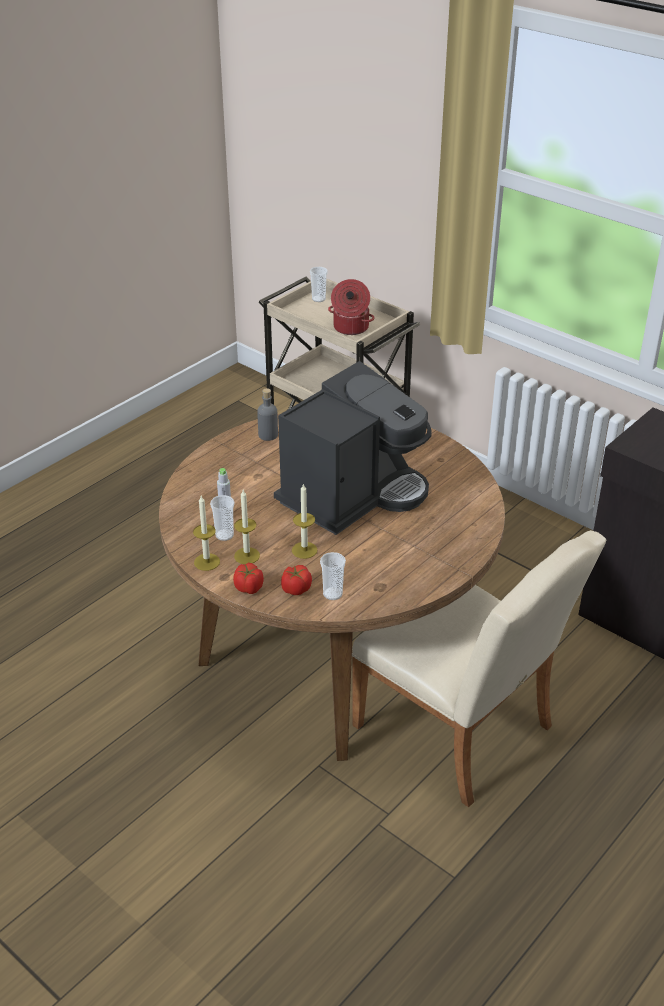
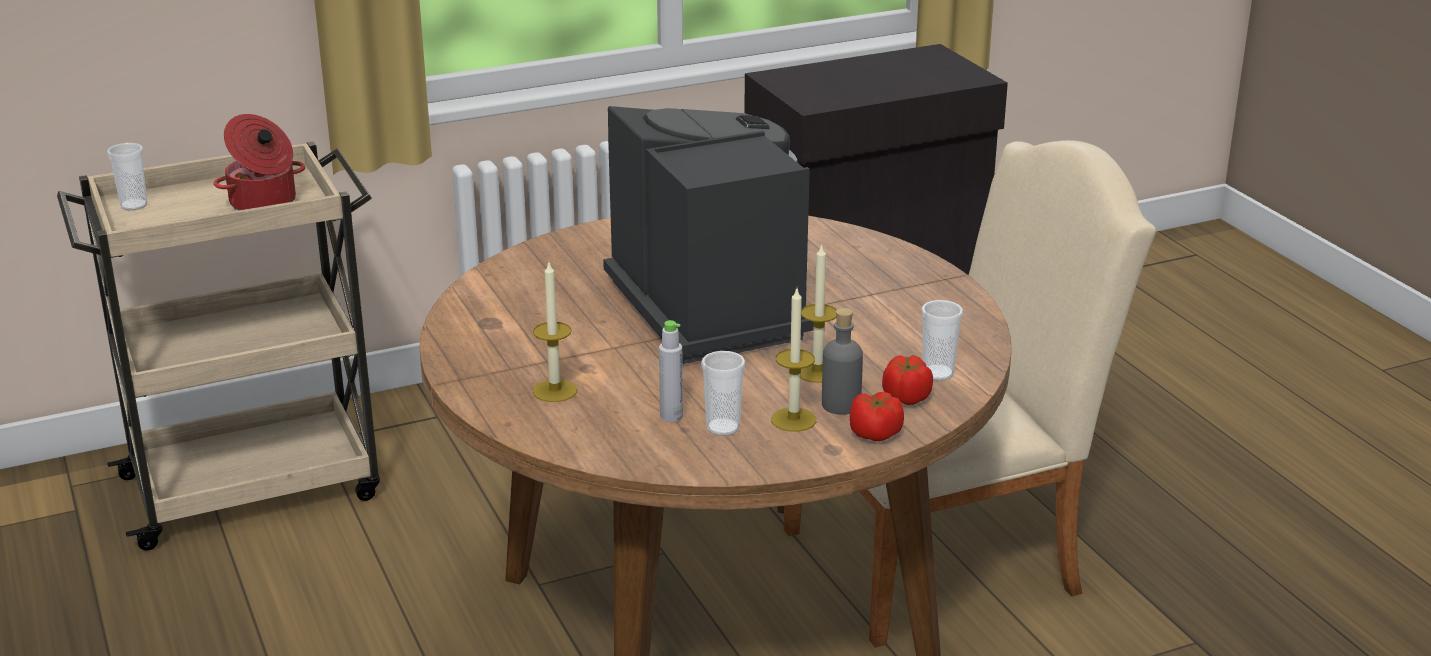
camera: 65 degrees left, 10 degrees down
candle [193,496,220,571] -> candle moved to [533,260,577,402]
grey bottle [257,389,278,441] -> grey bottle moved to [822,308,863,415]

